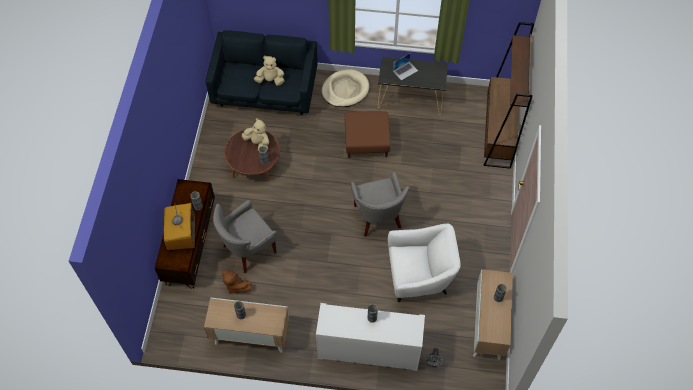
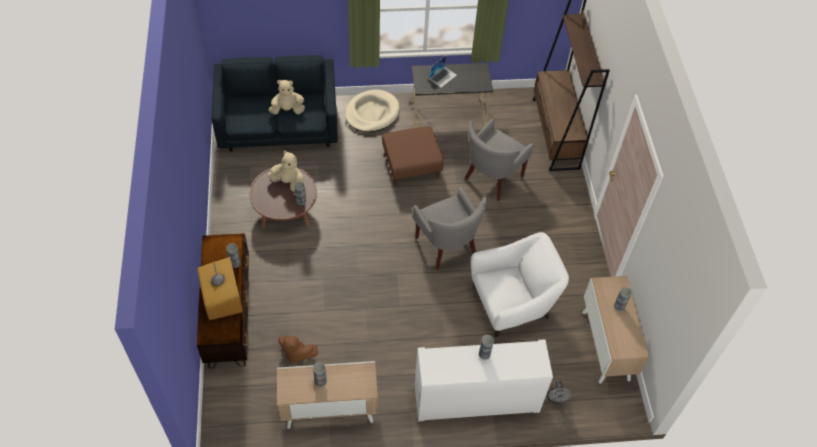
camera: 15 degrees left, 5 degrees down
grey armchair [213,200,277,273] -> grey armchair moved to [465,119,534,201]

